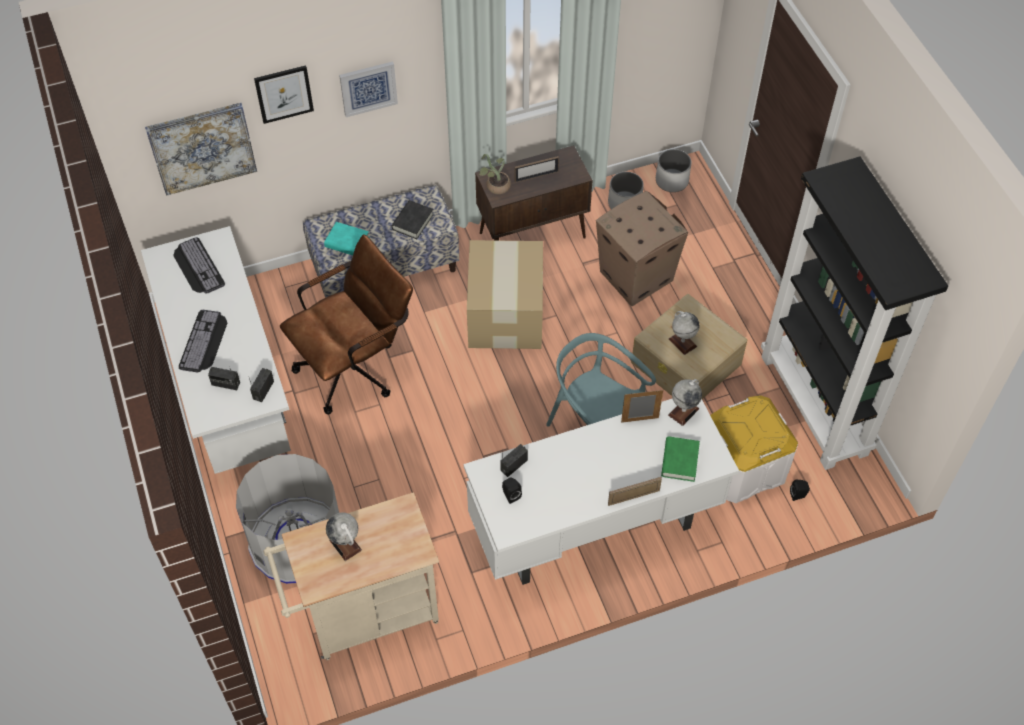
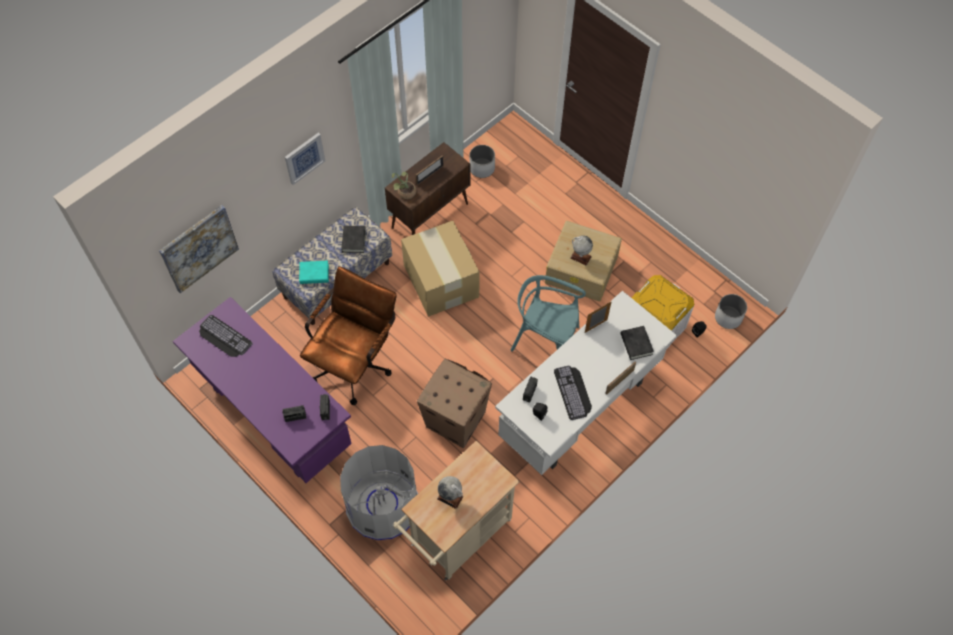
camera: 25 degrees left, 5 degrees up
white desk [141,226,291,474] -> purple desk [173,297,352,483]
keyboard [179,310,227,373] -> keyboard moved to [554,366,592,420]
picture [254,65,314,124] -> none
cardboard box [596,191,688,306] -> cardboard box moved to [417,359,492,448]
white planter [656,149,691,192] -> white planter moved to [715,294,747,329]
green book [661,436,700,482] -> black book [621,326,654,360]
globe [668,379,702,426] -> none
black bookcase [761,157,948,470] -> none

